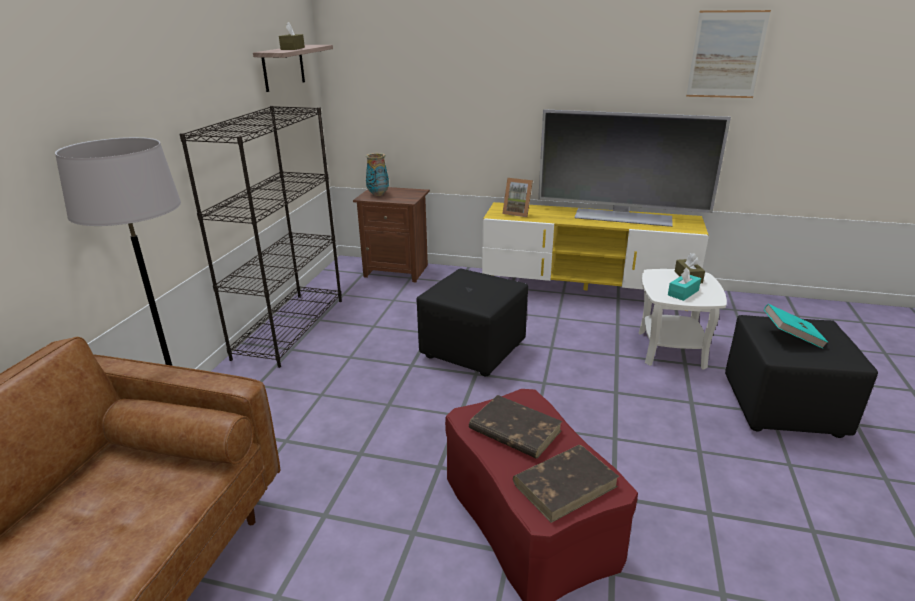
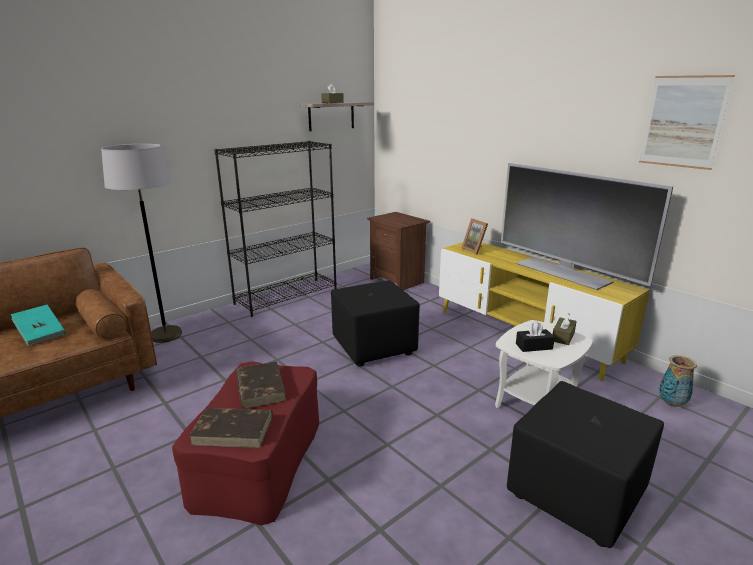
camera: 35 degrees right, 5 degrees down
vase [366,153,389,196] -> vase moved to [659,355,697,407]
turquoise tissue box [668,268,701,301] -> black tissue box [516,321,555,352]
turquoise book [764,304,829,349] -> turquoise book moved to [11,305,66,346]

